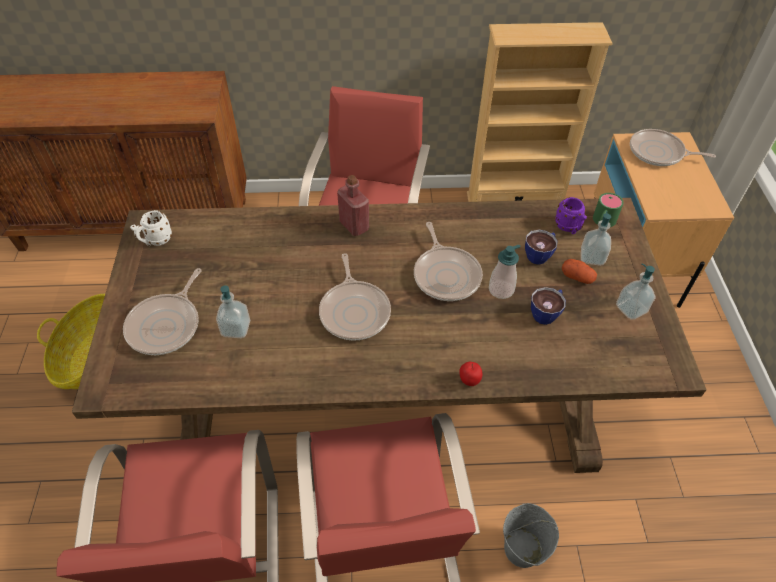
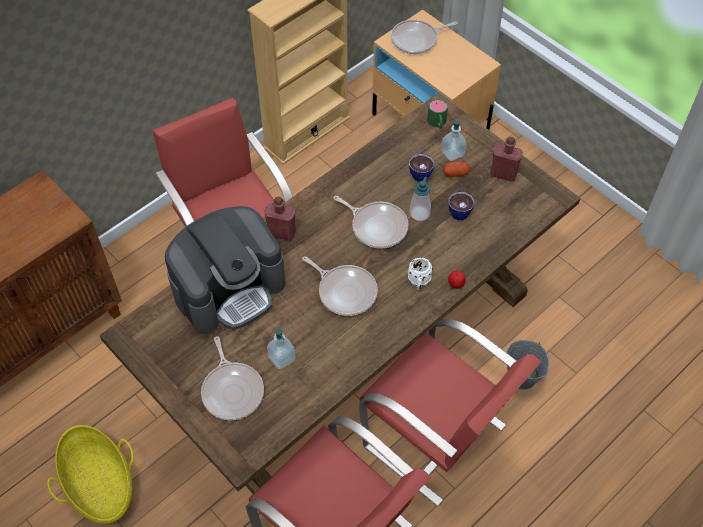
camera: 40 degrees left, 5 degrees up
white mug [130,210,172,246] -> white mug moved to [408,257,433,290]
purple mug [555,197,587,234] -> none
soap dispenser [616,264,656,320] -> red bottle [490,136,523,182]
none -> coffee machine [165,206,286,334]

